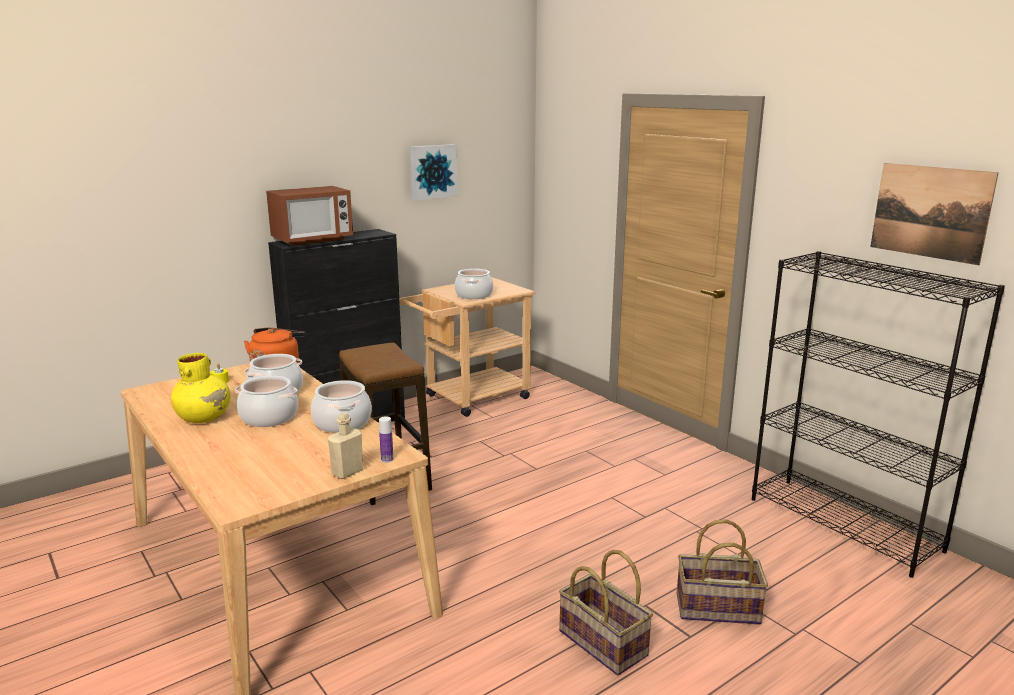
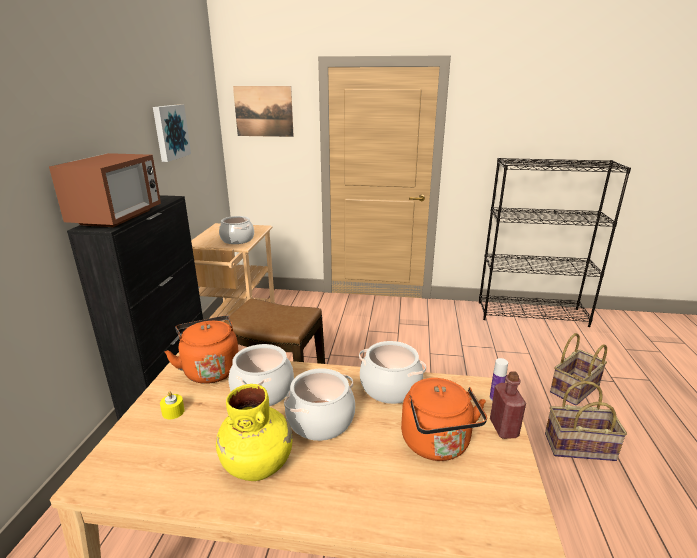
camera: 45 degrees left, 5 degrees up
beige bottle [328,412,363,479] -> red bottle [490,371,526,439]
picture [870,163,999,265] -> picture moved to [233,86,294,137]
none -> orange kettle [401,378,487,461]

